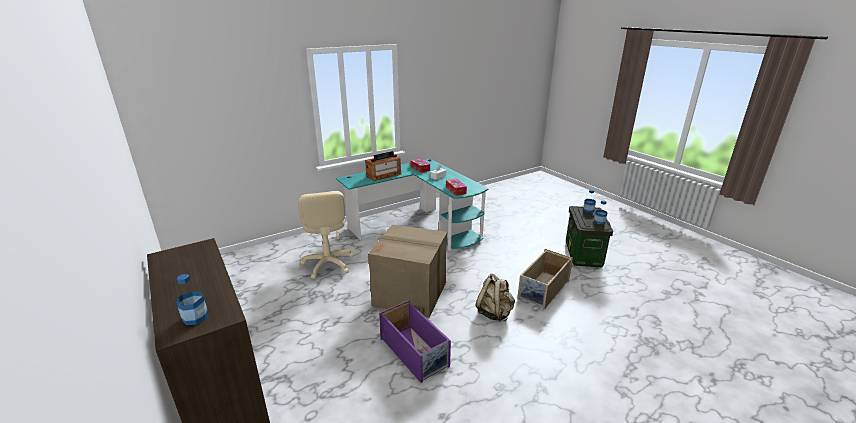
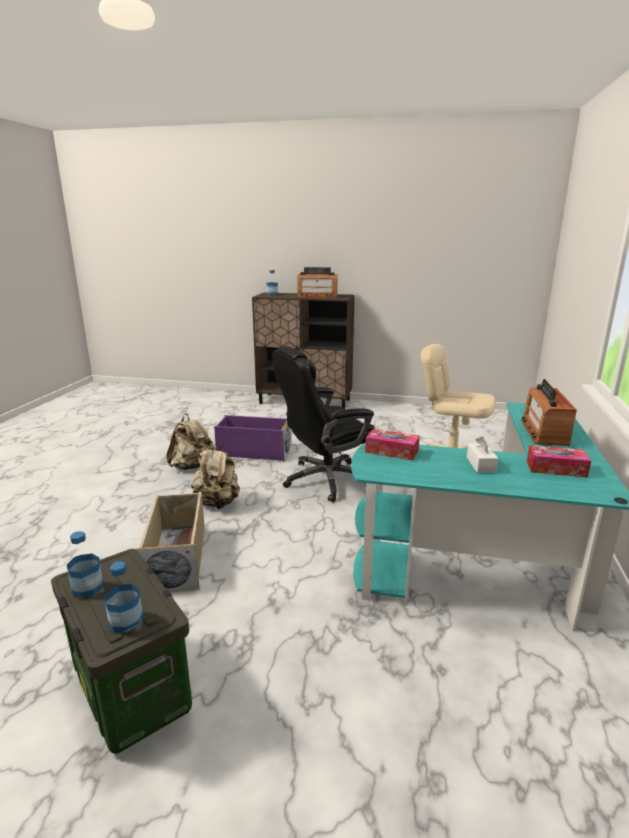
camera: 135 degrees right, 5 degrees down
cardboard box [368,225,447,318] -> black office chair [272,346,375,502]
none -> beige backpack [166,414,216,470]
none -> radio [297,267,338,298]

